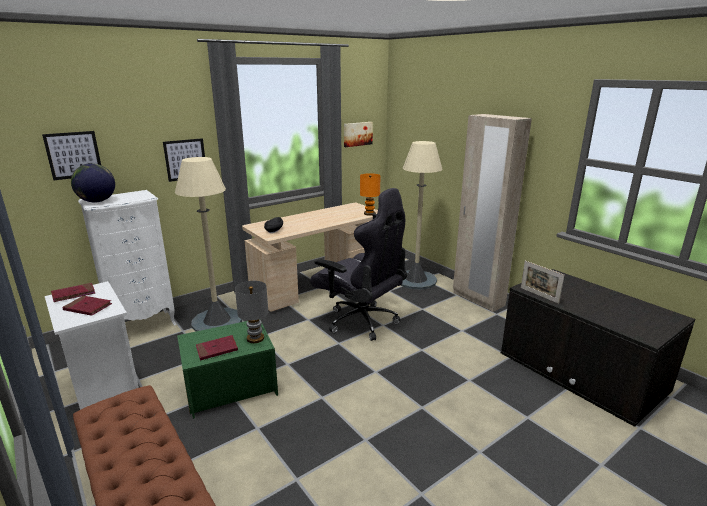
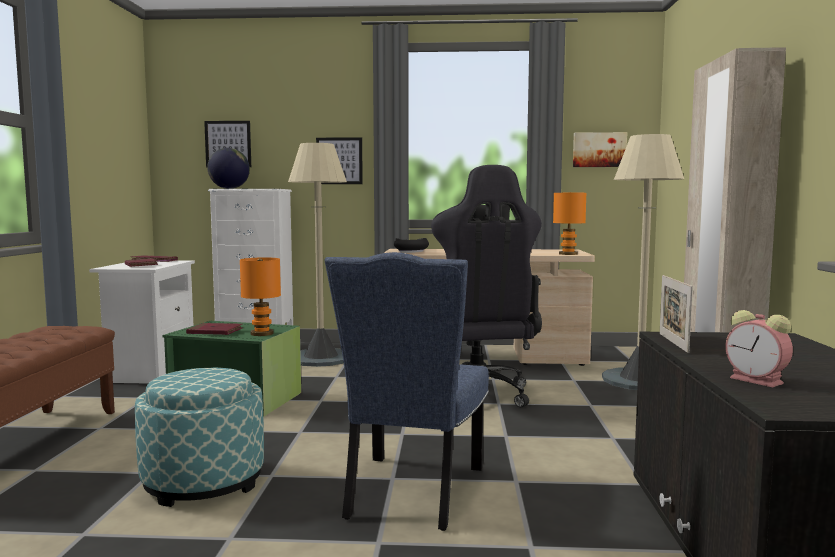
camera: 40 degrees right, 15 degrees down
grey table lamp [235,281,268,343] -> orange table lamp [240,257,281,336]
none -> ottoman [135,368,264,507]
none -> blue chair [325,252,489,531]
none -> alarm clock [725,310,793,388]

